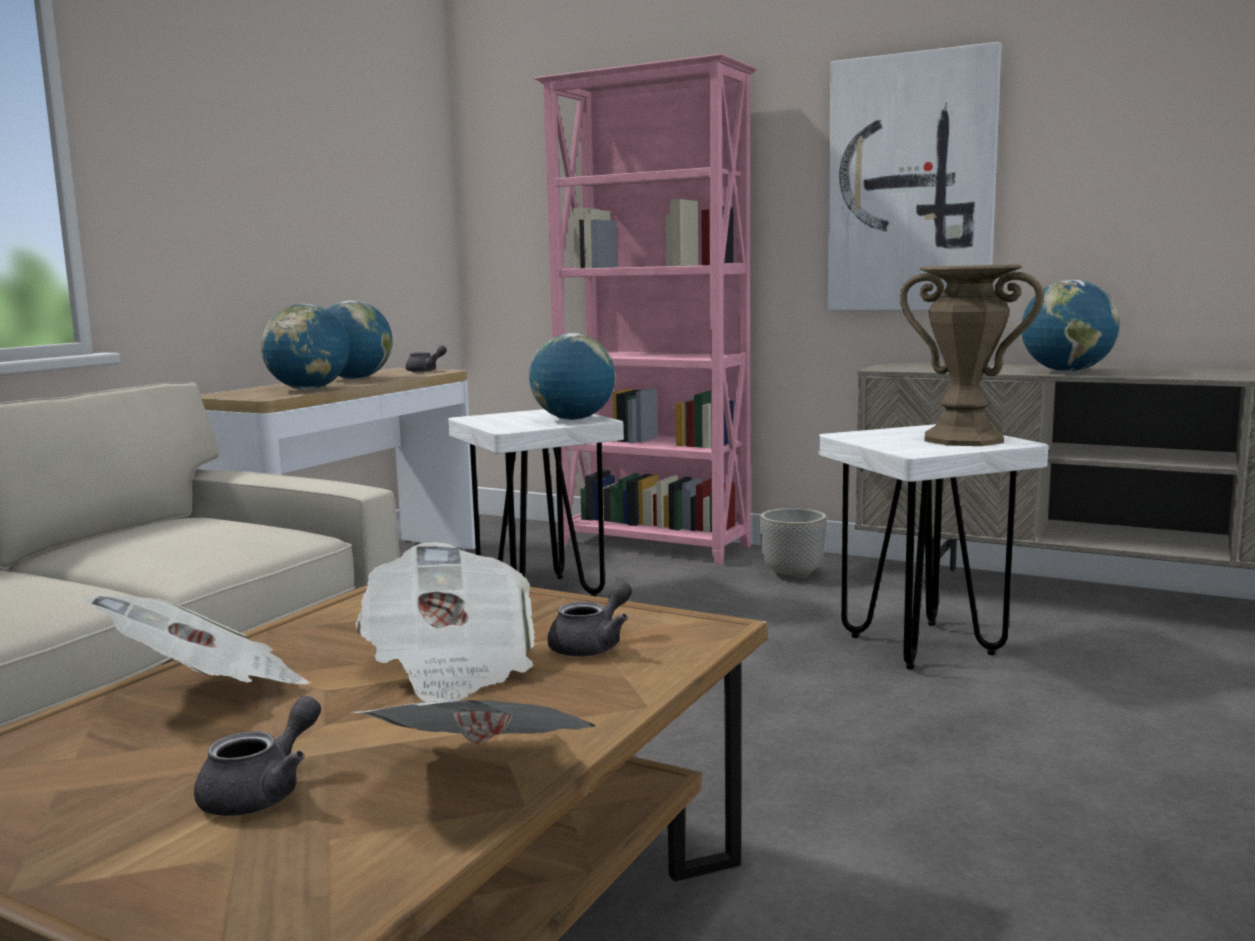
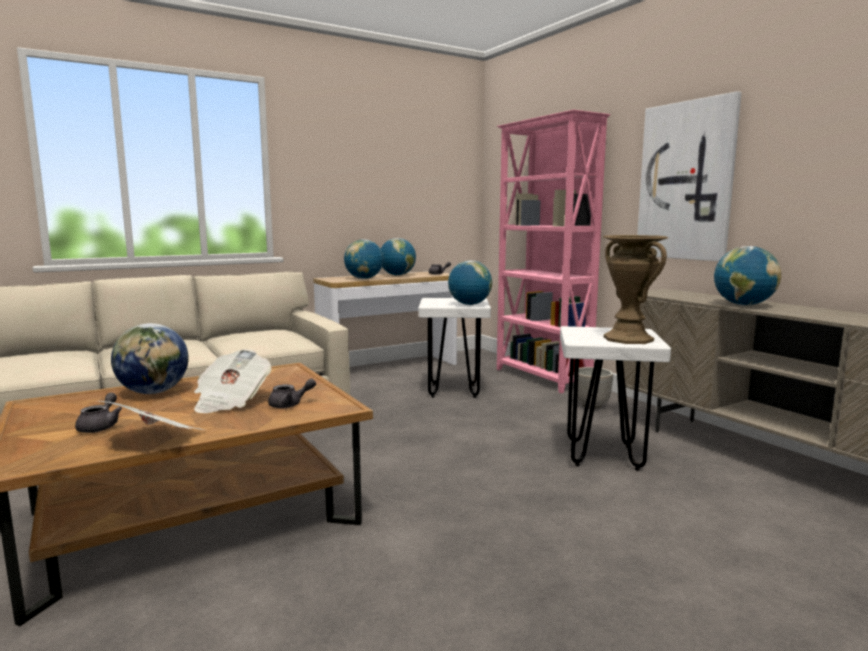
camera: 30 degrees right, 0 degrees up
newspaper [84,596,312,684] -> globe [111,323,189,394]
grey teapot [194,696,321,816] -> grey teapot turned 60 degrees counterclockwise [75,393,122,433]

